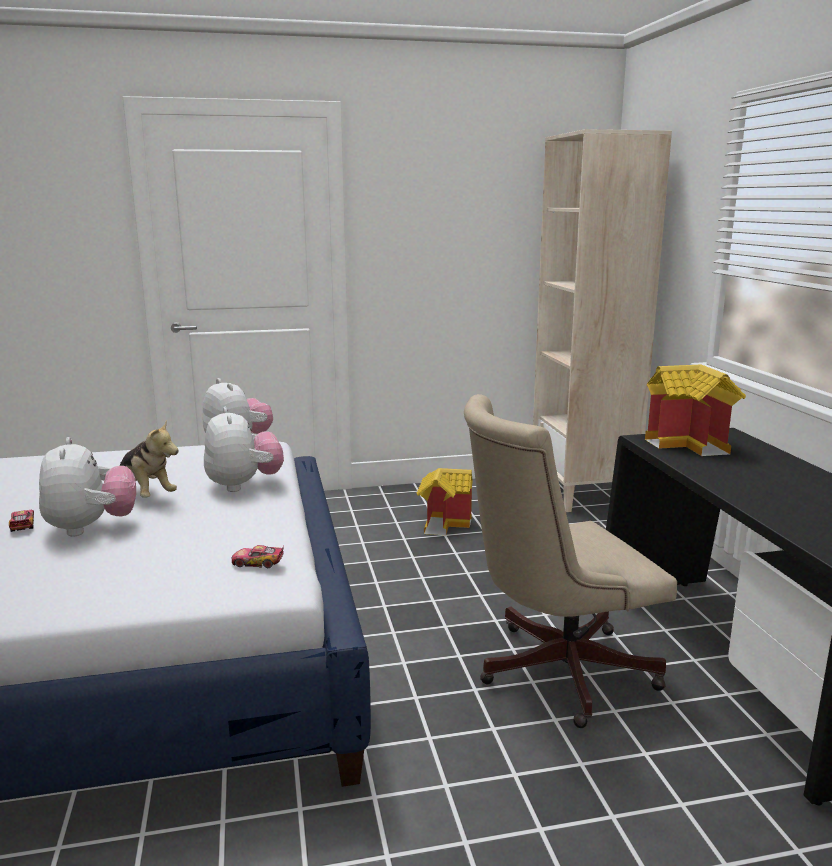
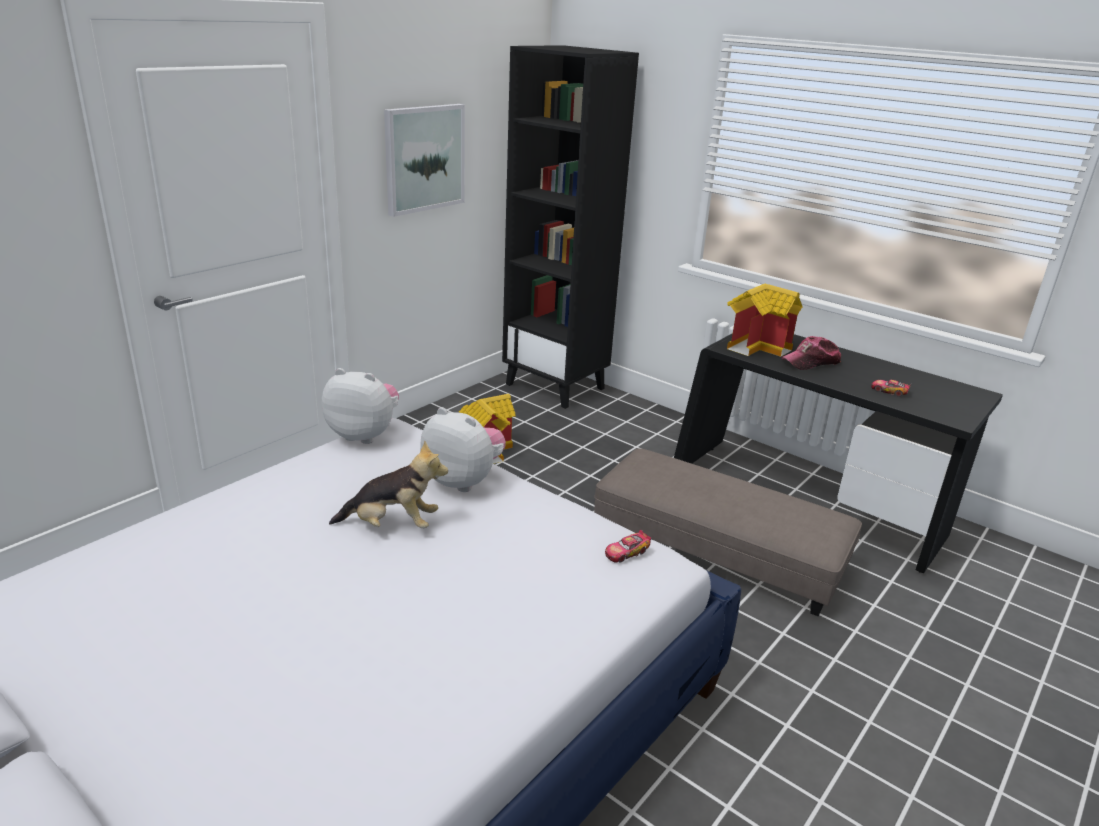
camera: 40 degrees left, 10 degrees up
toy car [9,510,34,532] -> toy car moved to [871,380,911,397]
plush toy [39,437,136,537] -> none
beige office chair [464,394,677,728] -> grey ottoman [594,448,862,616]
beige bookcase [533,129,672,512] -> black bookcase [502,45,639,409]
none -> picture [384,104,465,217]
none -> cap [781,336,841,370]

